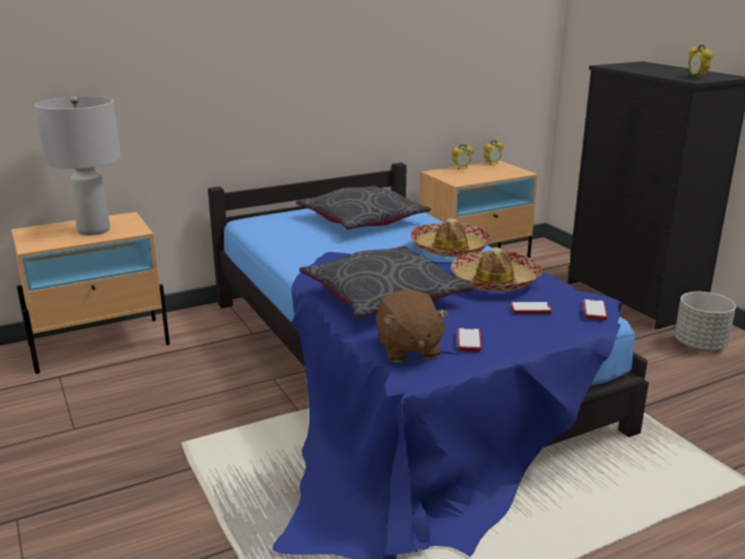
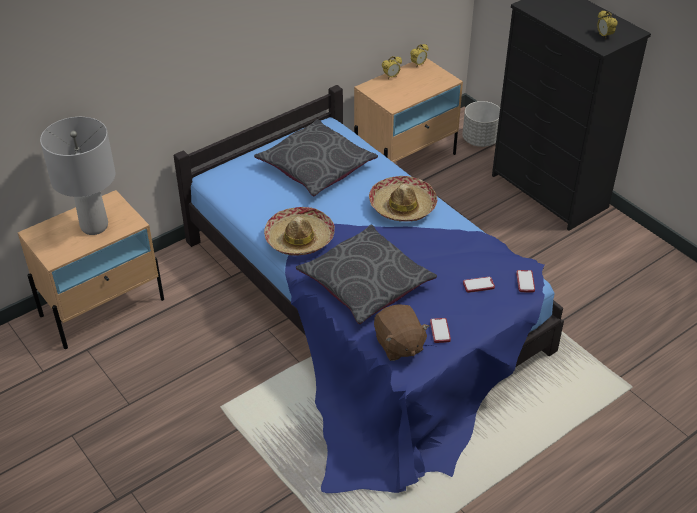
camera: 10 degrees left, 20 degrees up
hat [451,248,542,291] -> hat moved to [264,207,335,256]
grey planter [674,292,736,351] -> grey planter moved to [462,101,500,147]

